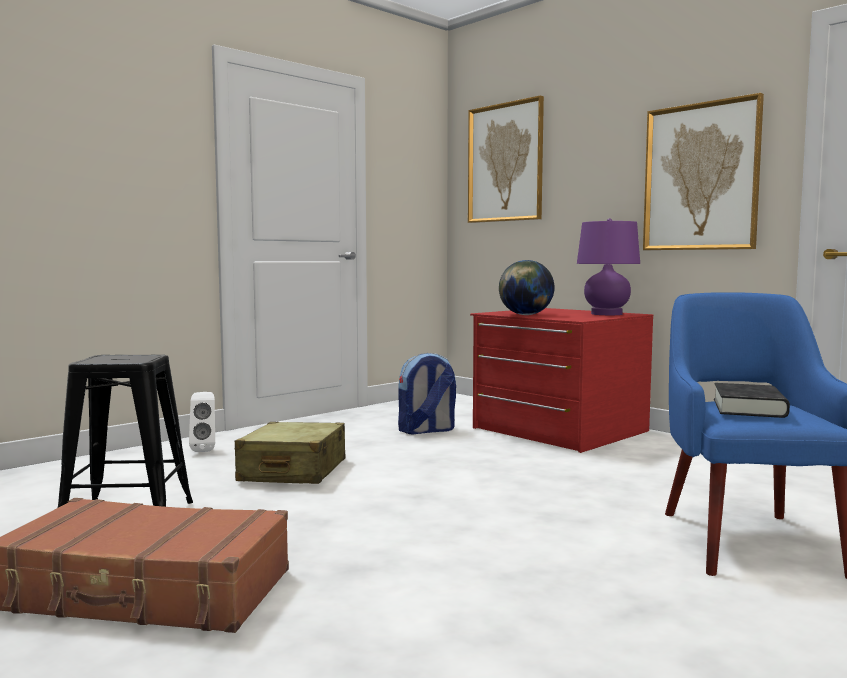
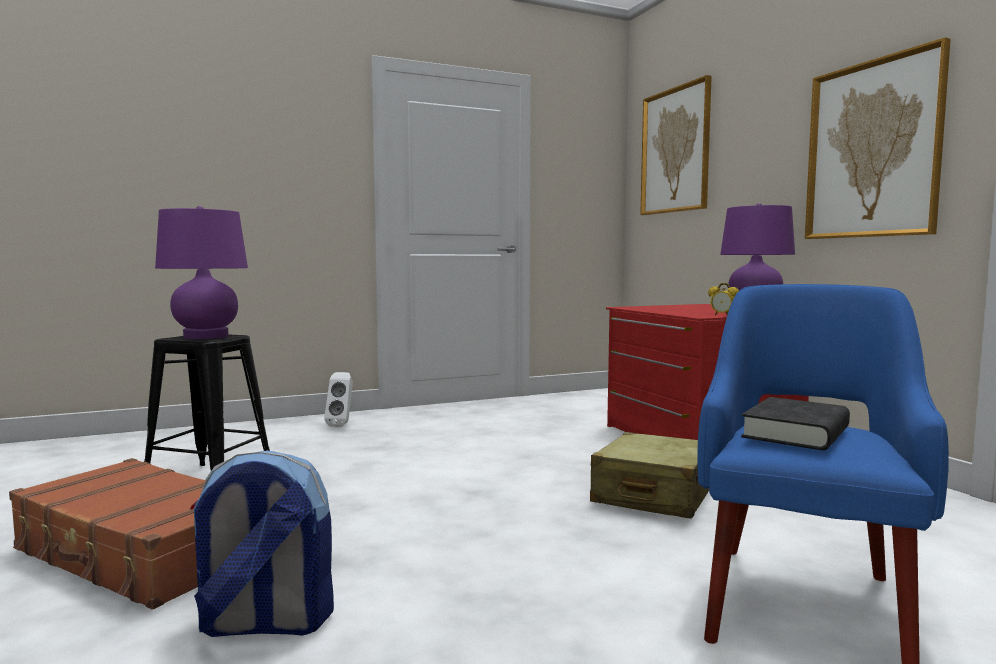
camera: 20 degrees right, 0 degrees up
beige suitcase [235,422,345,484] -> beige suitcase moved to [590,432,709,519]
backpack [398,353,456,434] -> backpack moved to [190,450,334,637]
globe [499,260,555,315] -> none
none -> purple table lamp [155,206,248,339]
none -> alarm clock [708,283,739,315]

